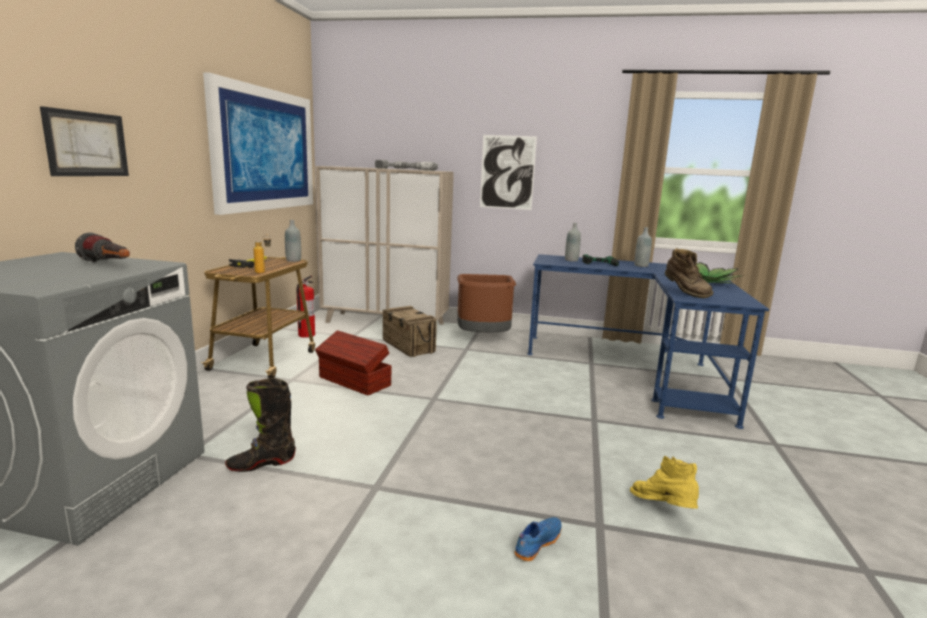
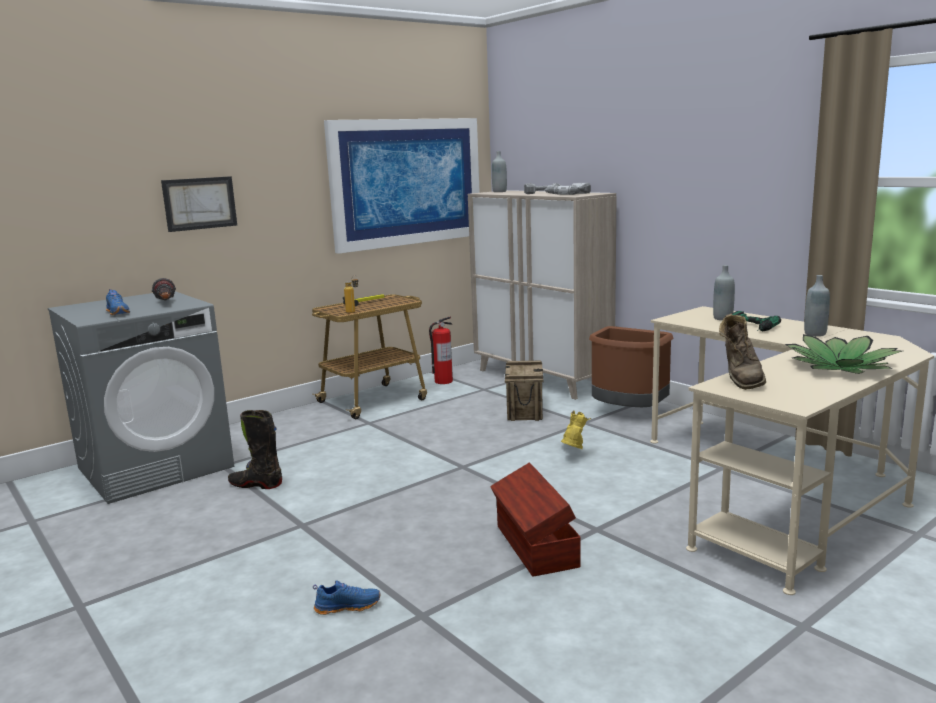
camera: 40 degrees right, 0 degrees up
grey bottle [285,220,301,262] -> grey bottle moved to [492,151,507,192]
brown storage box [315,330,391,396] -> brown storage box moved to [490,462,581,577]
picture [480,135,537,210] -> none
blue desk [527,254,769,429] -> beige desk [650,306,934,595]
yellow boot [630,456,699,508] -> yellow boot moved to [561,411,591,449]
none -> blue shoe [106,289,130,315]

